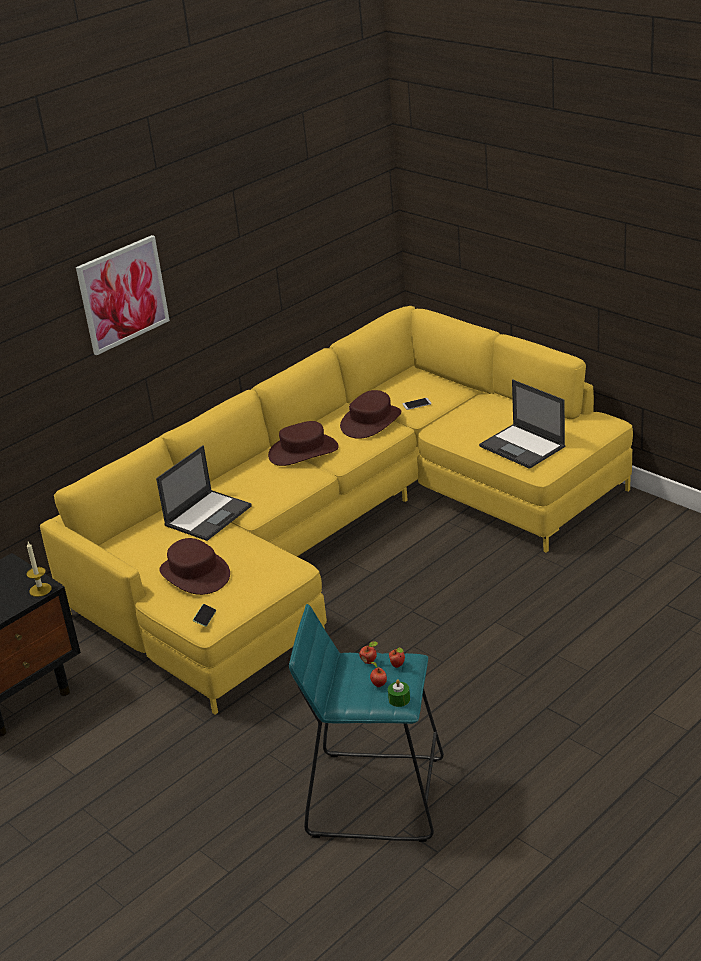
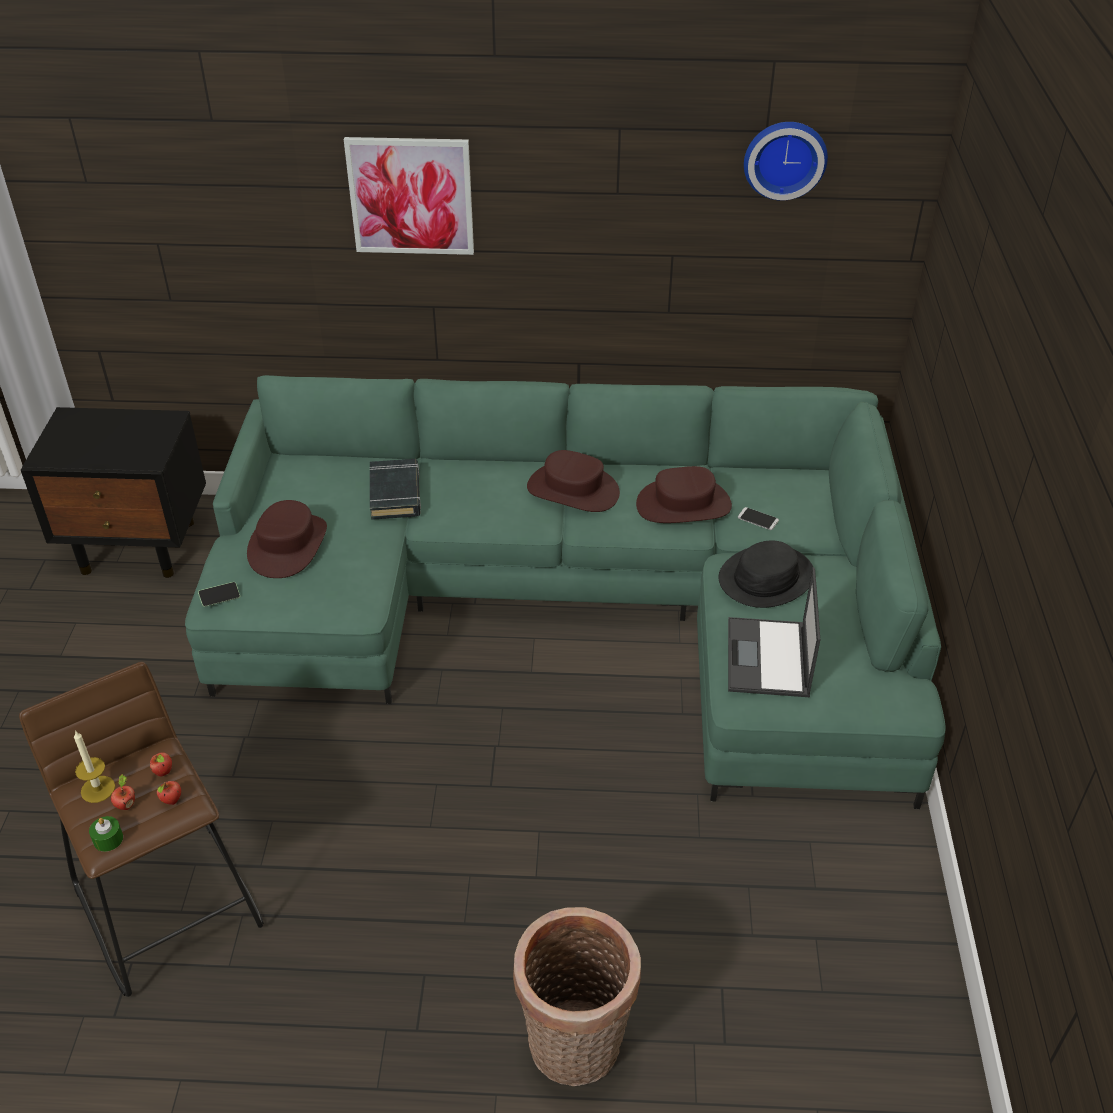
camera: 45 degrees right, 10 degrees up
candle [27,542,52,597] -> candle moved to [74,731,115,803]
yellow sofa [40,306,633,714] -> green sofa [185,375,946,809]
laptop [156,445,252,541] -> black book [370,459,421,520]
turquoise stool [289,604,444,842] -> brown stool [19,662,264,997]
none -> basket [513,907,641,1086]
none -> black hat [718,540,813,608]
none -> wall clock [744,122,828,201]

